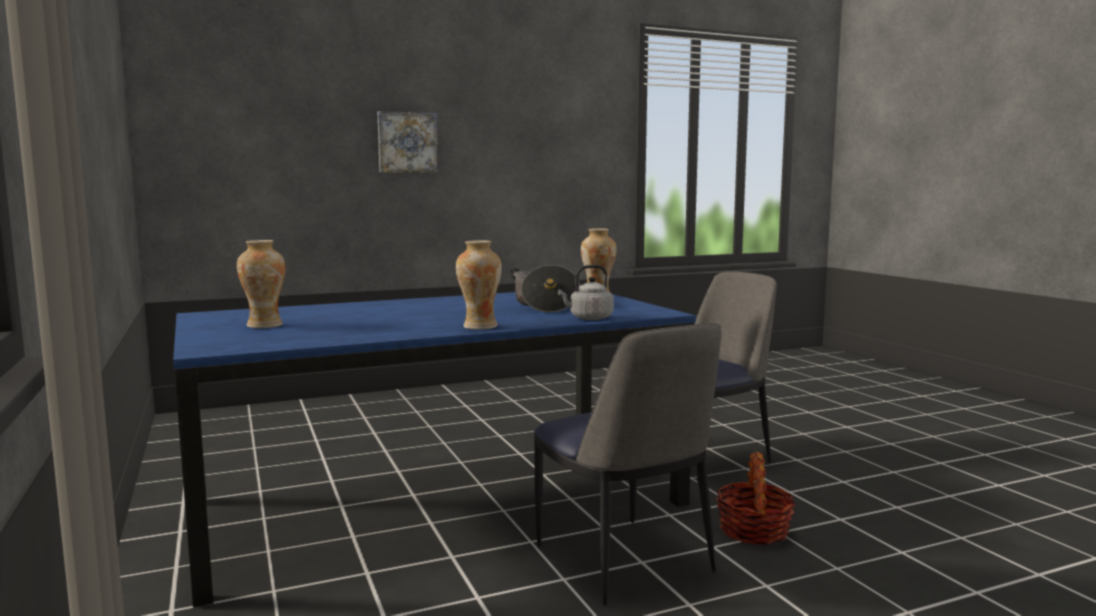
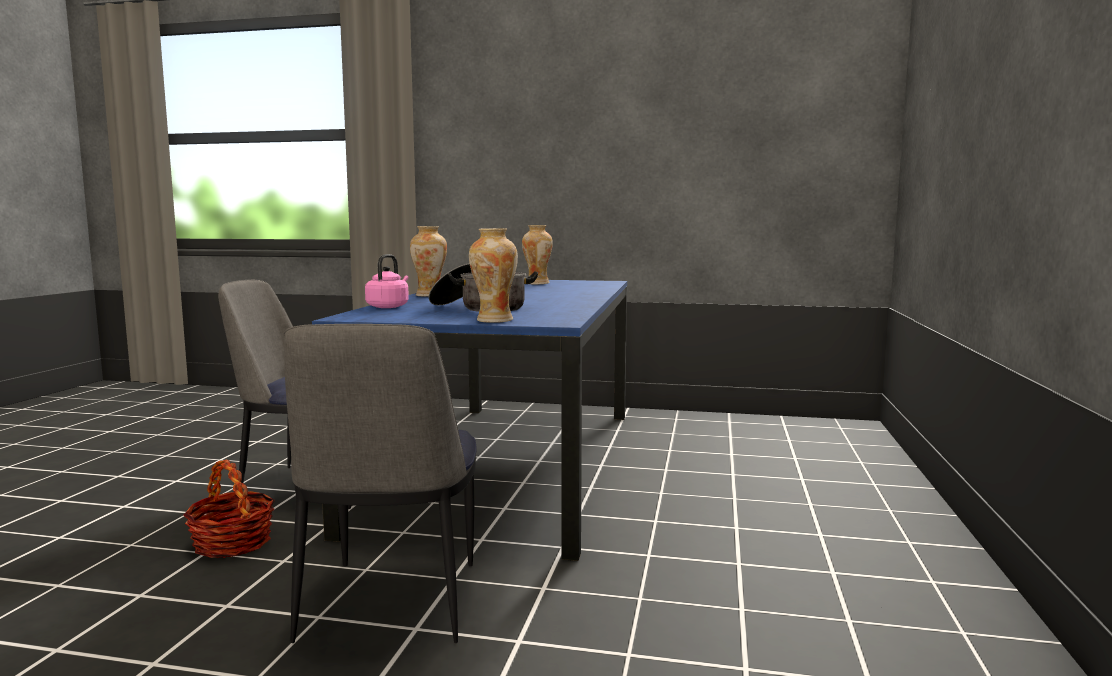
camera: 125 degrees right, 0 degrees up
picture [377,111,438,173] -> none
grey kettle [558,265,614,320] -> pink kettle [365,254,409,308]

